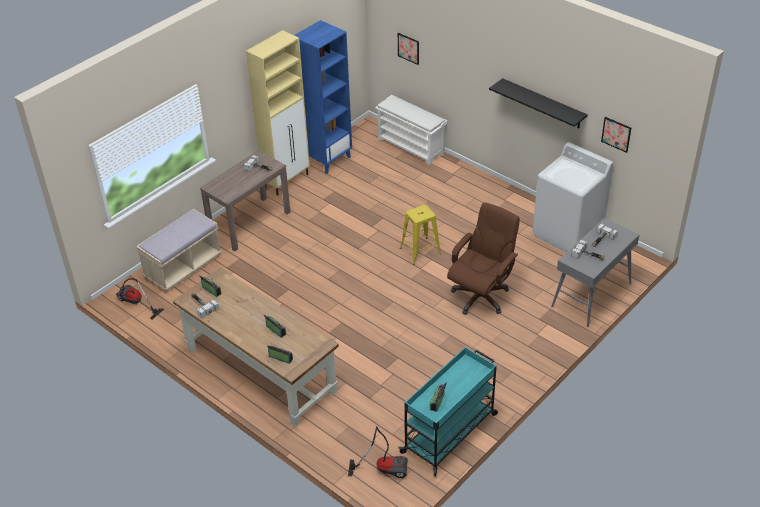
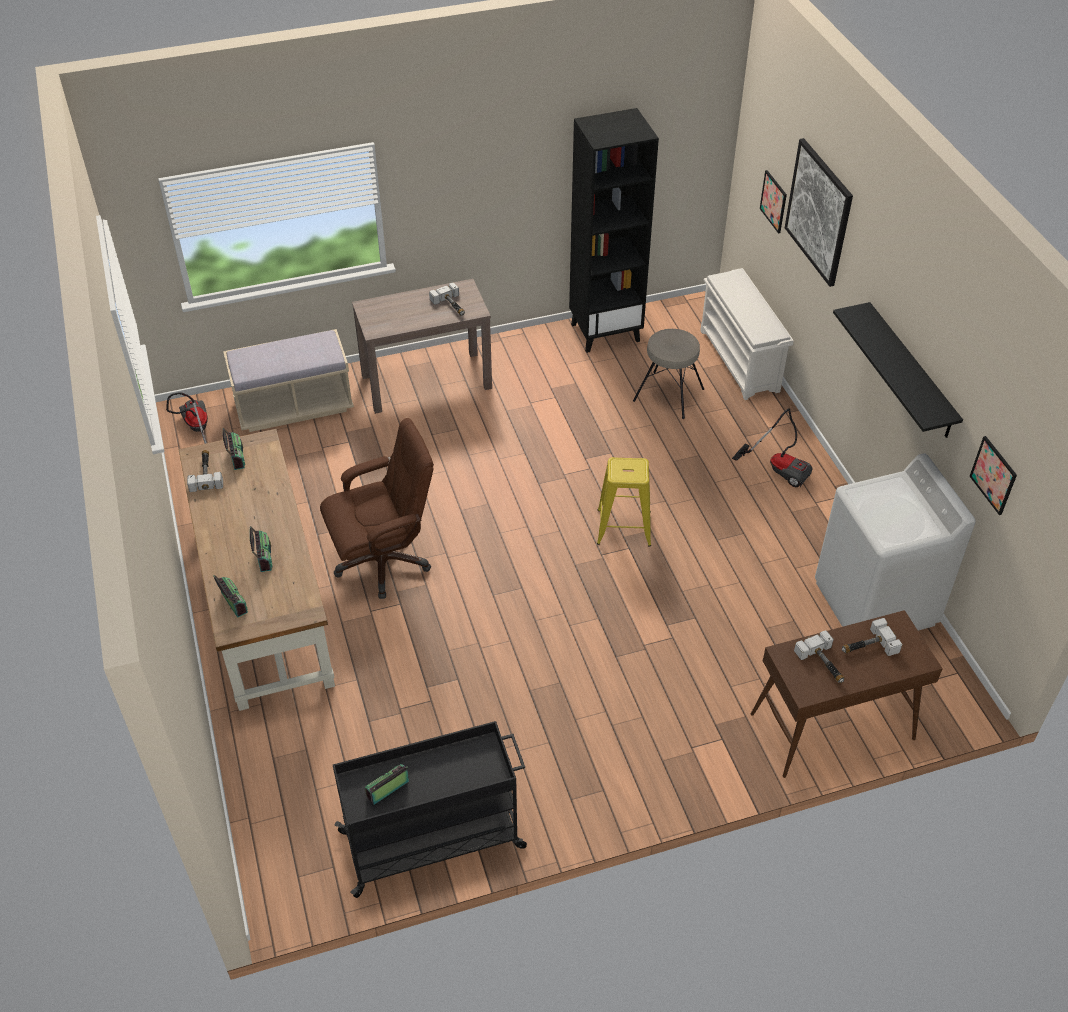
camera: 30 degrees right, 5 degrees up
beige cabinet [246,30,310,196] -> none
blue bookcase [294,20,352,174] -> black bookcase [569,108,659,353]
vacuum cleaner [348,426,408,478] -> vacuum cleaner moved to [732,408,813,487]
turquoise cart [398,347,498,476] -> black cart [333,721,527,898]
brown office chair [447,202,520,315] -> brown office chair moved to [320,418,434,599]
grey console table [551,218,639,327] -> brown console table [751,610,943,778]
none -> beige stool [633,329,704,419]
none -> picture [785,138,853,287]

